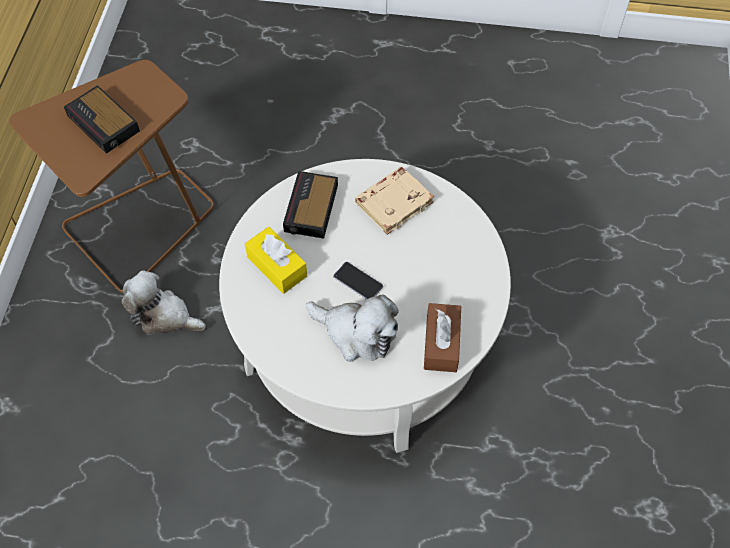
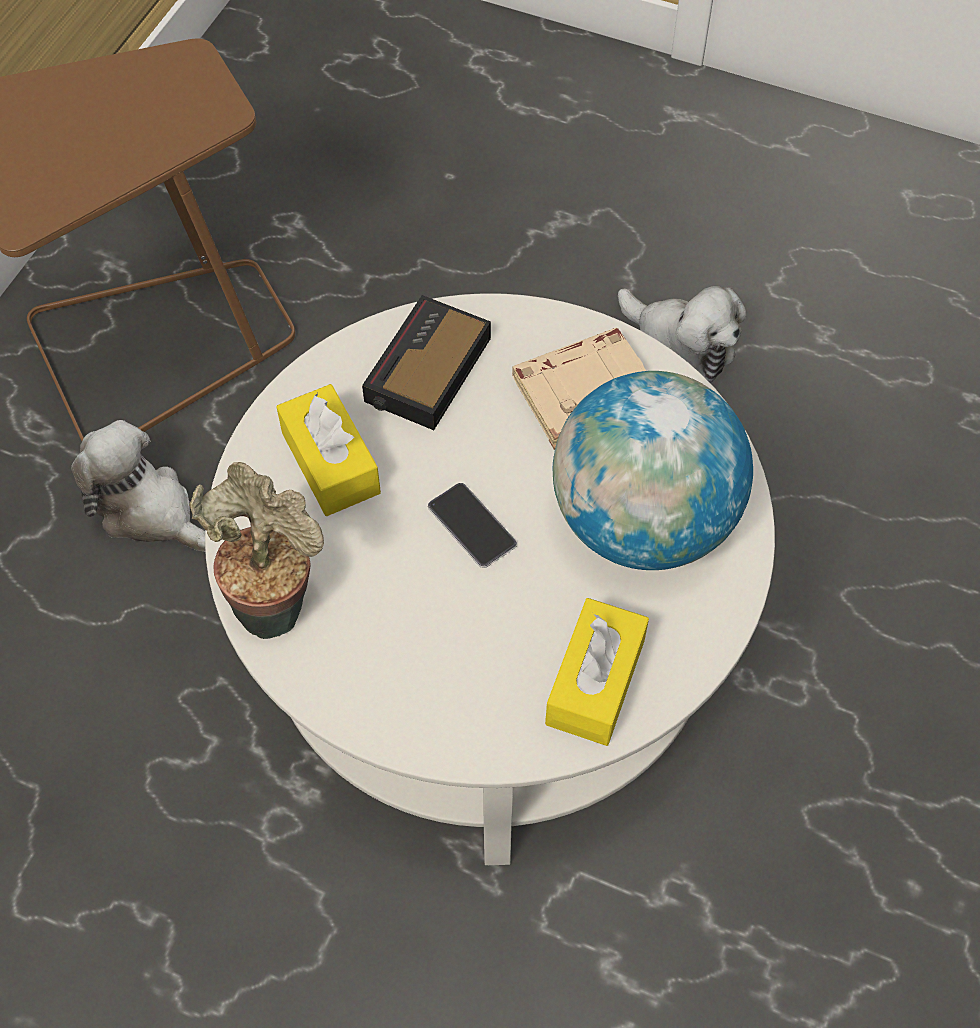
camera: 15 degrees right, 0 degrees up
alarm clock [64,85,140,154] -> none
plush toy [306,295,399,362] -> plush toy moved to [618,286,747,383]
brown tissue box [424,303,461,372] -> yellow tissue box [545,598,649,746]
none -> potted plant [189,462,324,639]
none -> globe [553,371,753,570]

